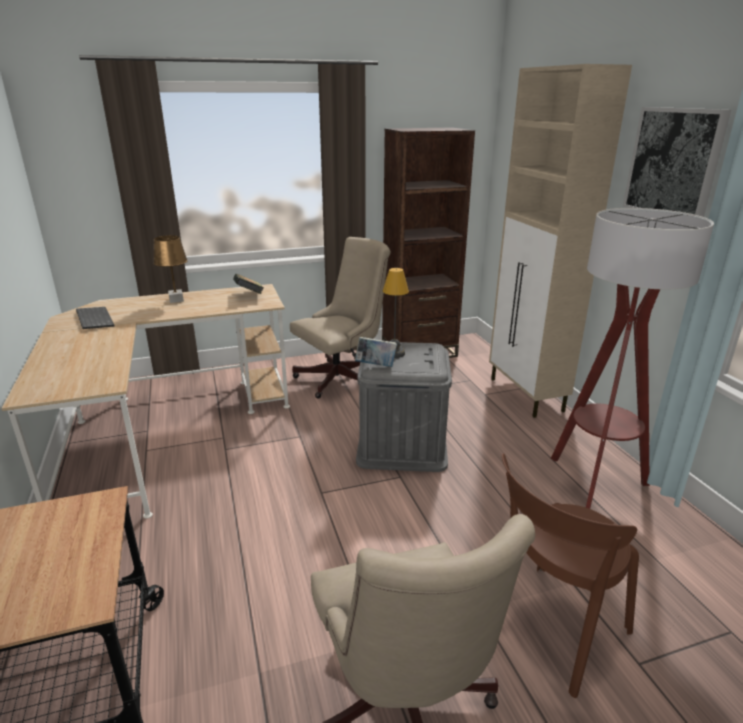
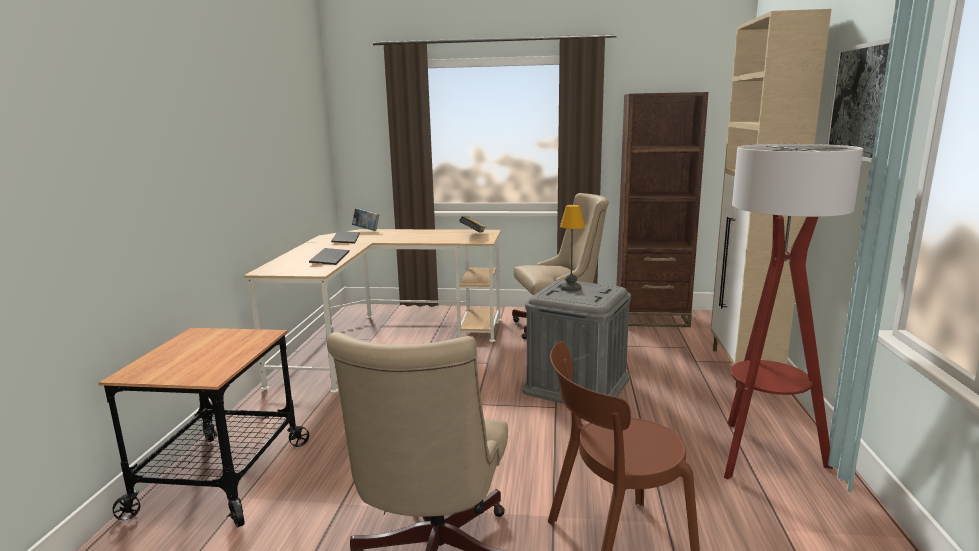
camera: 25 degrees right, 10 degrees down
brown table lamp [153,235,188,303] -> none
book [355,337,397,367] -> book moved to [352,208,379,231]
none -> keyboard [309,248,349,265]

